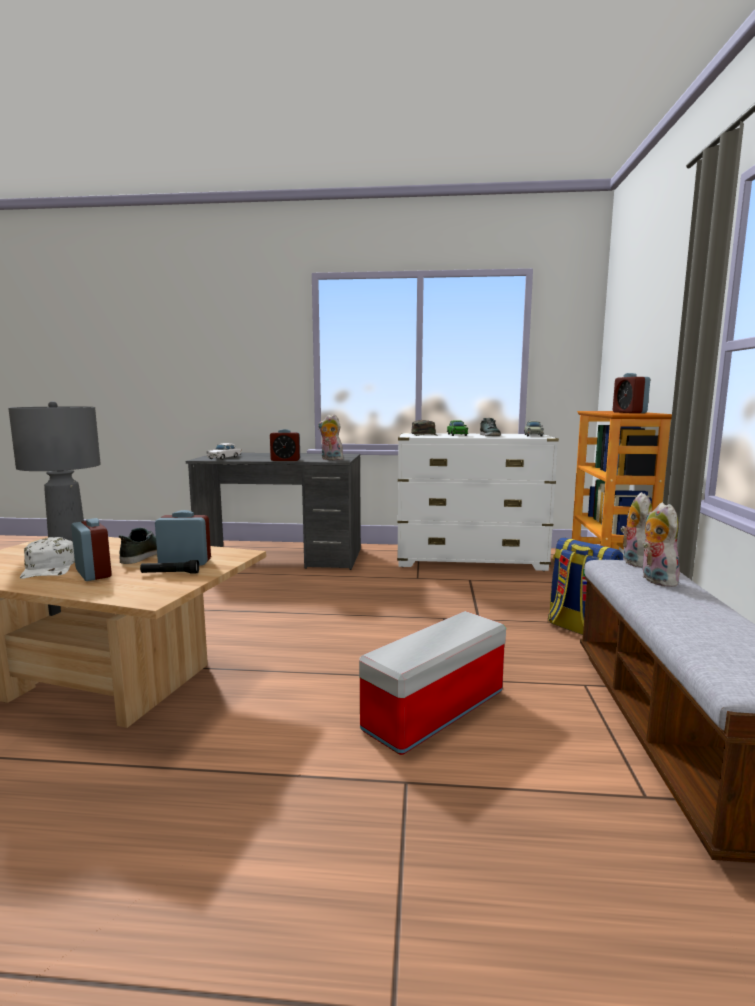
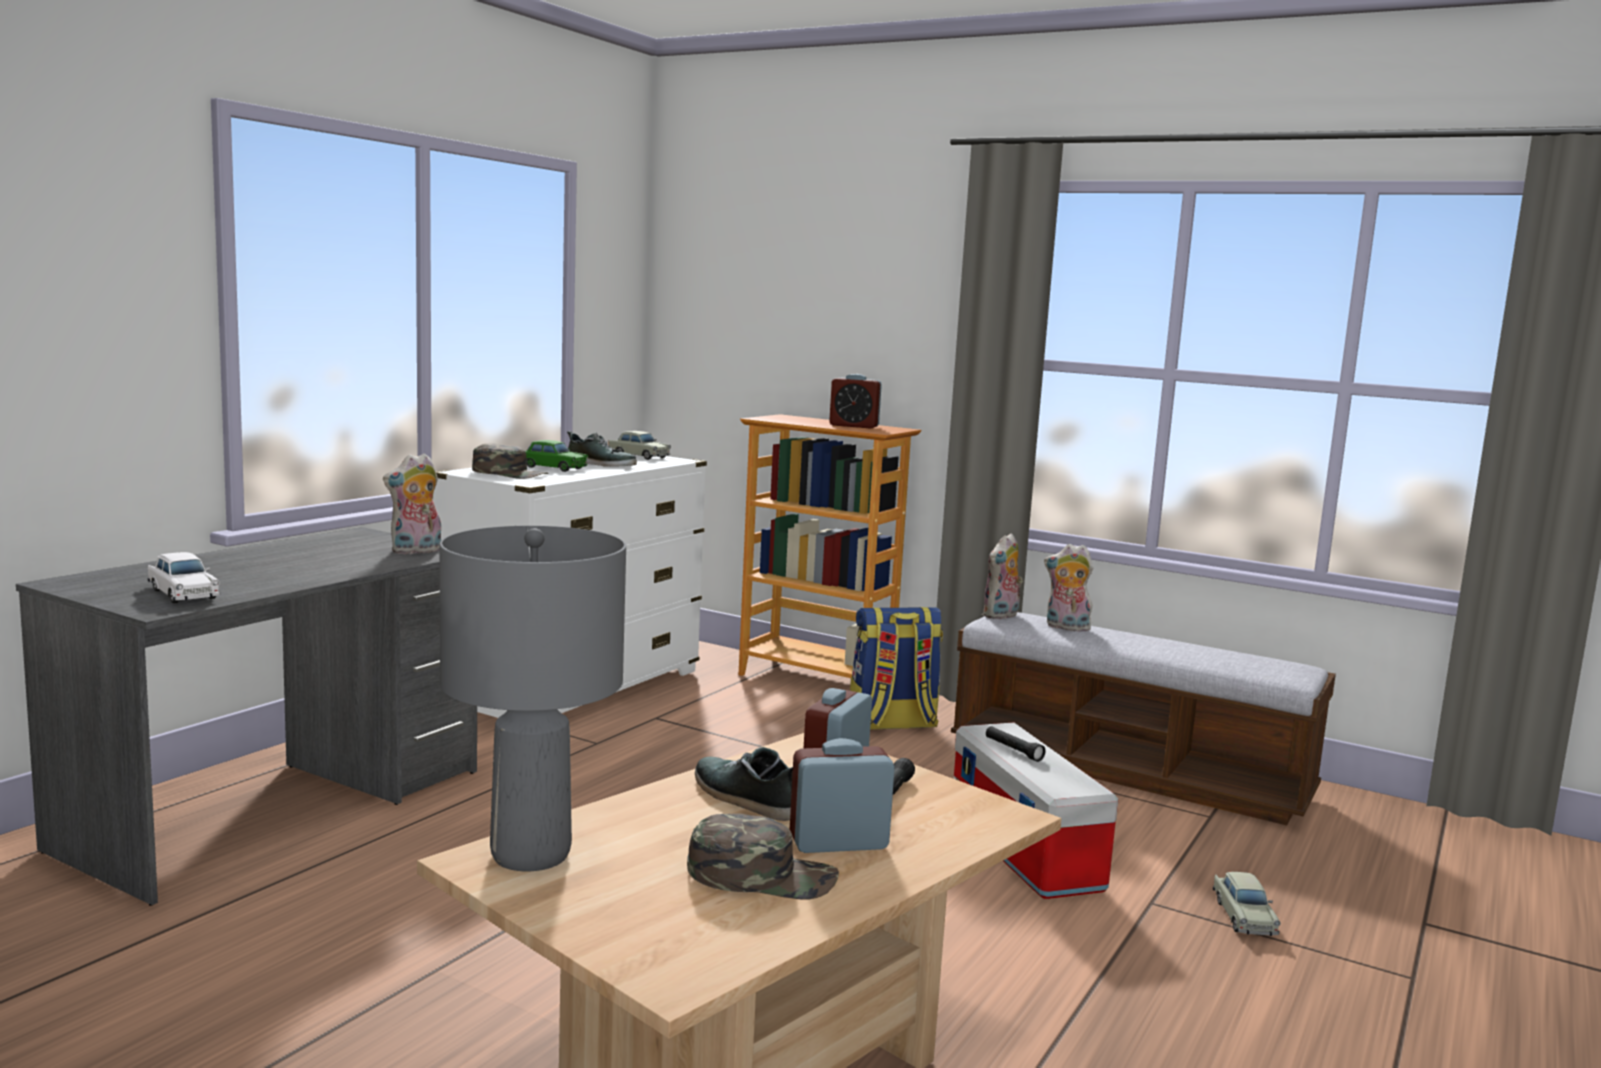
camera: 65 degrees left, 0 degrees up
white cap [20,537,75,579] -> green cap [687,813,839,900]
alarm clock [270,429,300,461] -> none
plush toy [620,492,652,568] -> plush toy turned 90 degrees counterclockwise [982,533,1023,619]
none -> black flashlight [986,726,1046,762]
none -> beige toy car [1213,872,1281,936]

